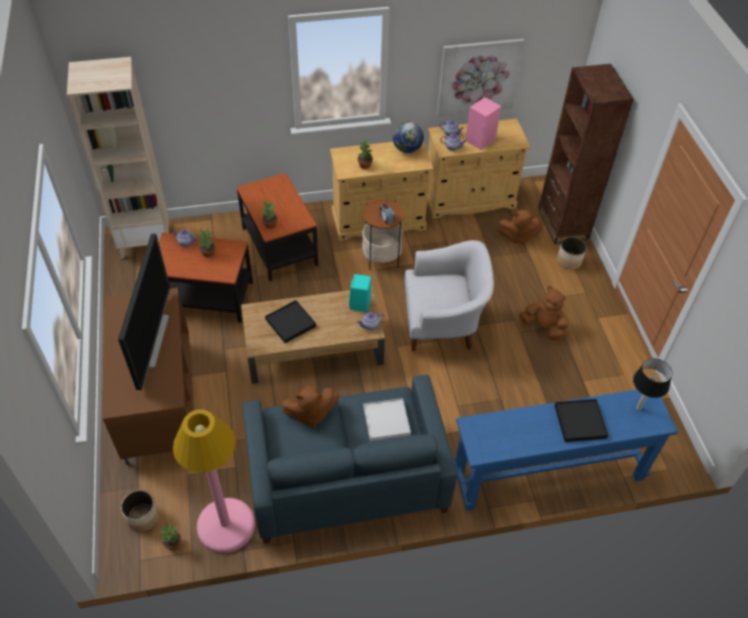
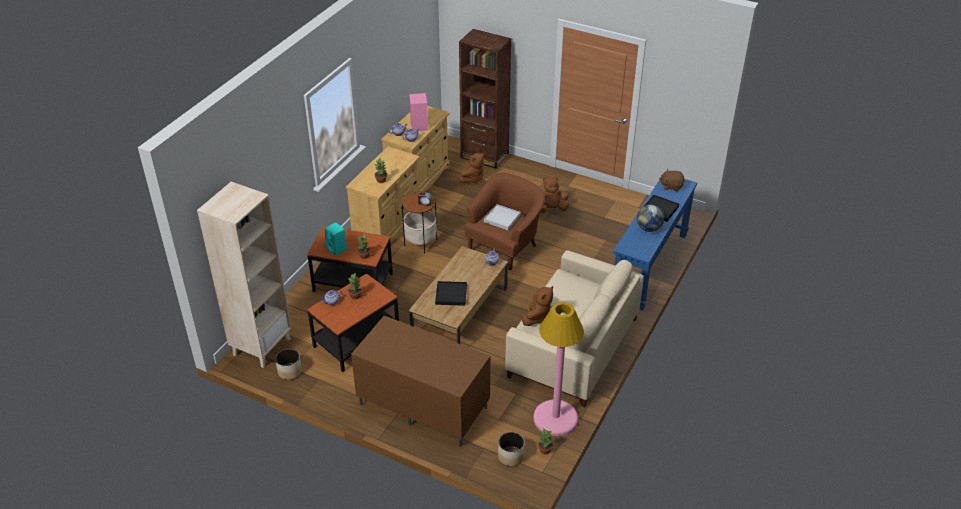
camera: 50 degrees left, 10 degrees down
television [118,234,170,390] -> none
blue sofa [243,375,457,544] -> beige sofa [505,250,644,407]
turquoise speaker [349,274,371,312] -> turquoise speaker moved to [325,222,347,256]
white tray [363,398,411,441] -> white tray moved to [484,204,521,230]
globe [393,121,424,153] -> globe moved to [637,205,664,232]
white armchair [404,240,494,351] -> brown armchair [464,173,545,270]
picture [437,39,525,116] -> none
planter [557,237,587,270] -> planter moved to [275,349,302,380]
table lamp [633,358,672,411] -> brown plush toy [659,169,685,191]

